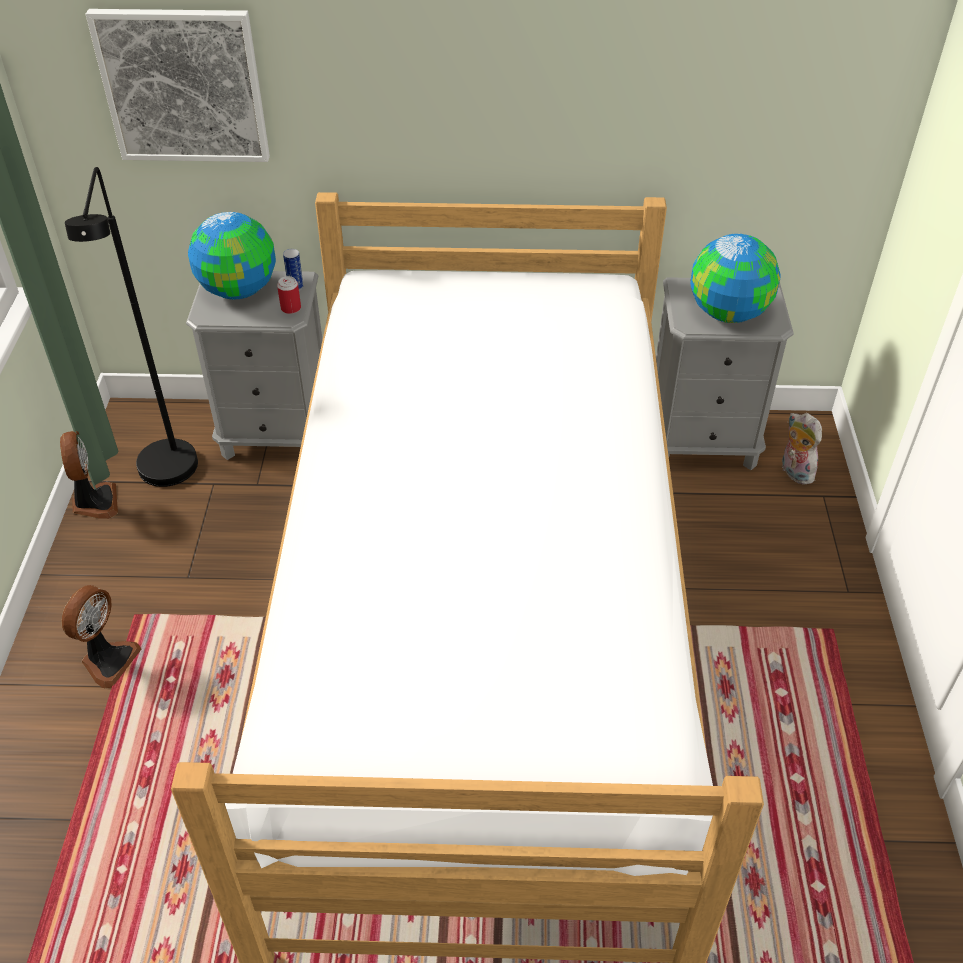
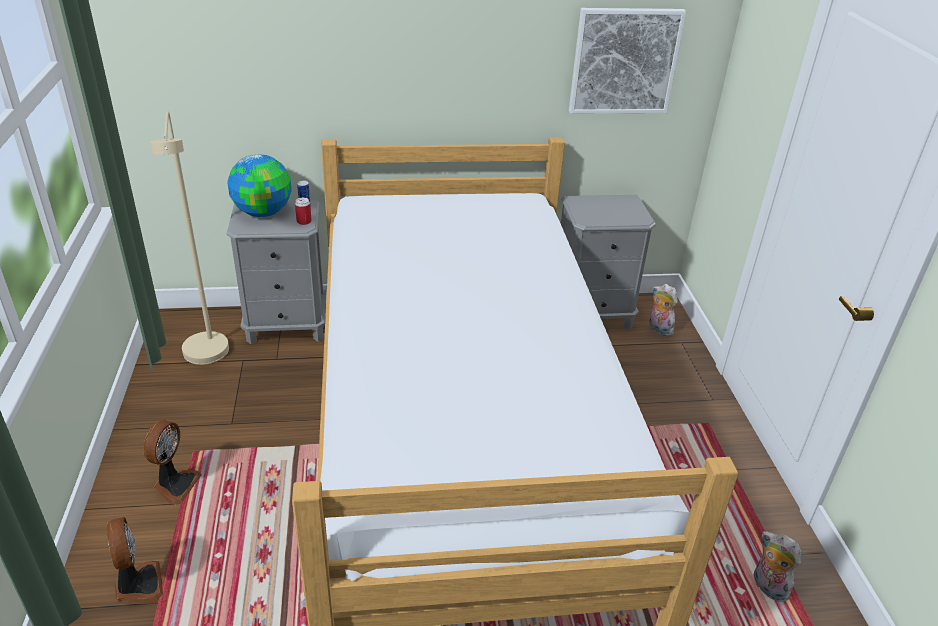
camera: 10 degrees left, 10 degrees down
fan [60,431,118,519] -> fan moved to [107,517,163,604]
black floor lamp [65,167,198,487] -> beige floor lamp [150,111,229,365]
picture [86,9,270,162] -> picture moved to [569,8,686,114]
globe [690,234,780,323] -> none
none -> plush toy [754,531,801,602]

